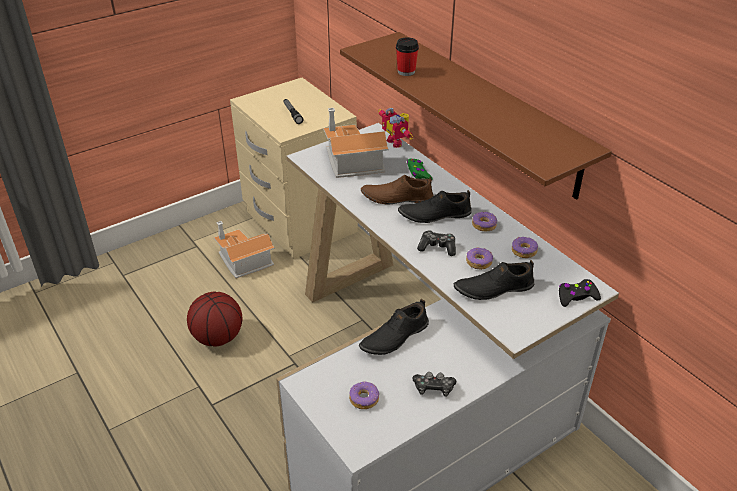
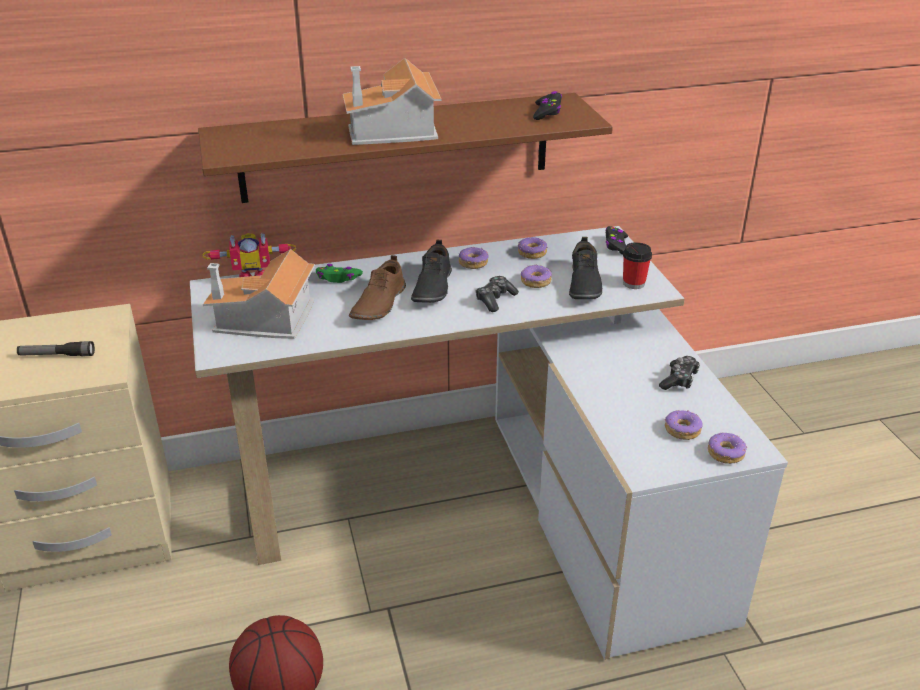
camera: 70 degrees left, 5 degrees down
toy house [214,221,275,278] -> toy house moved to [343,58,442,145]
black shoe [359,299,429,355] -> none
cup [396,37,419,76] -> cup moved to [623,242,652,289]
none -> black game controller [533,91,562,120]
none -> donut [708,433,747,464]

